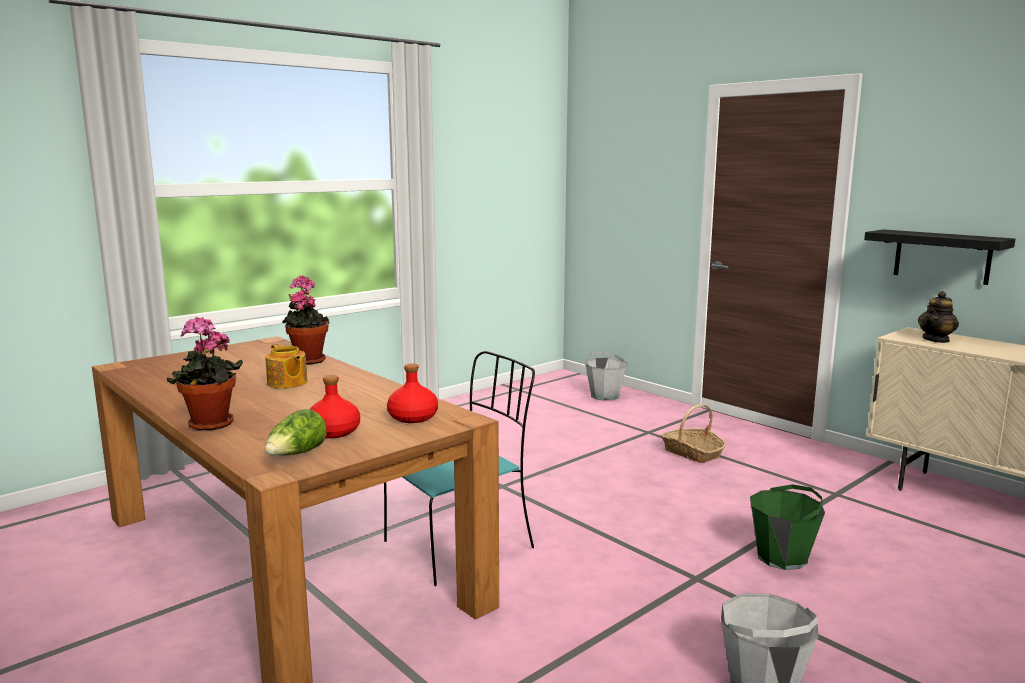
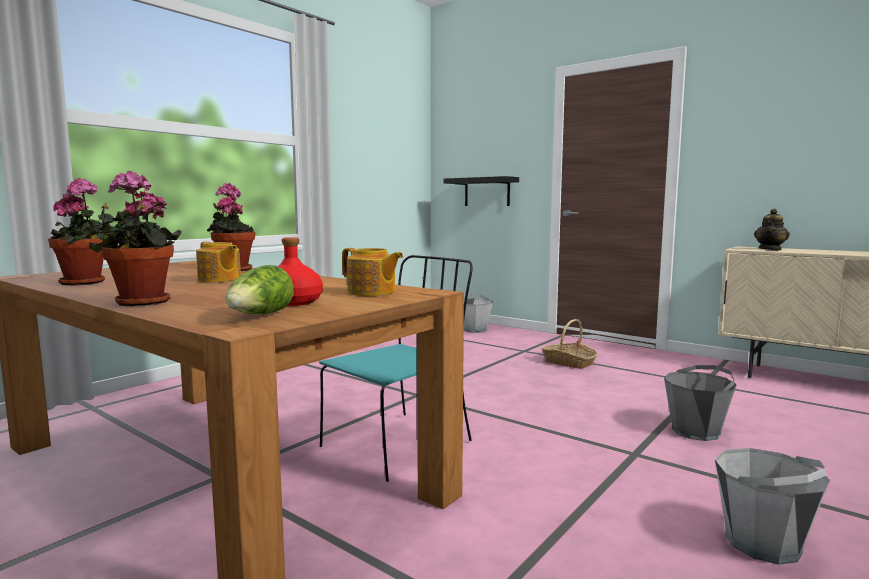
camera: 10 degrees left, 5 degrees down
red bottle [387,363,438,423] -> teapot [342,248,404,296]
green bucket [750,484,825,570] -> grey bucket [664,365,737,441]
black shelf [864,229,1015,285] -> black shelf moved to [444,176,519,206]
none -> potted plant [48,178,114,285]

